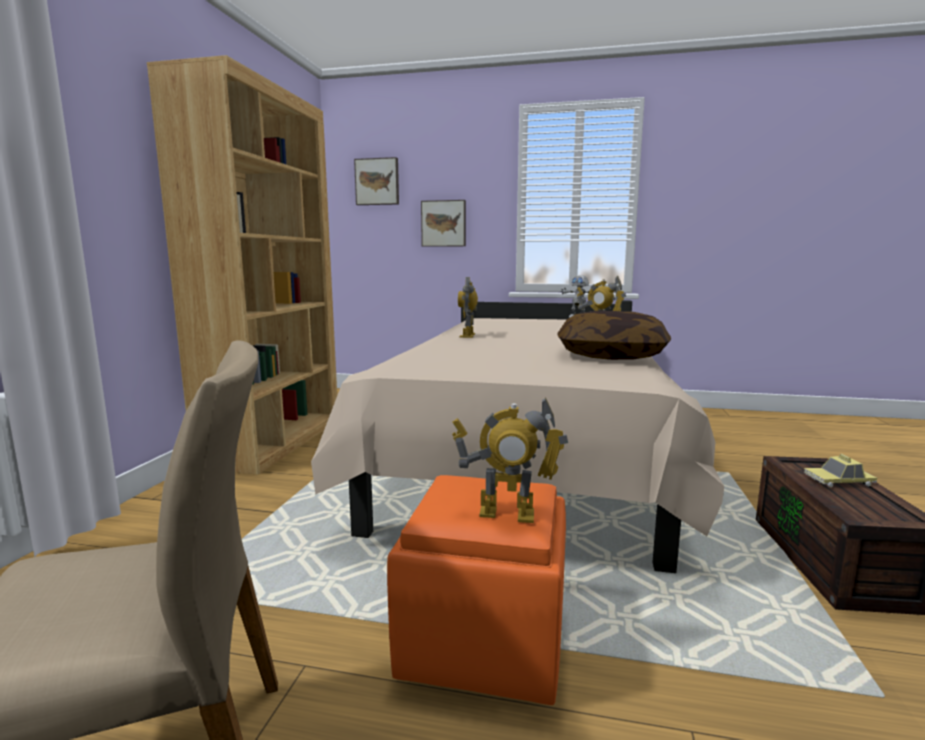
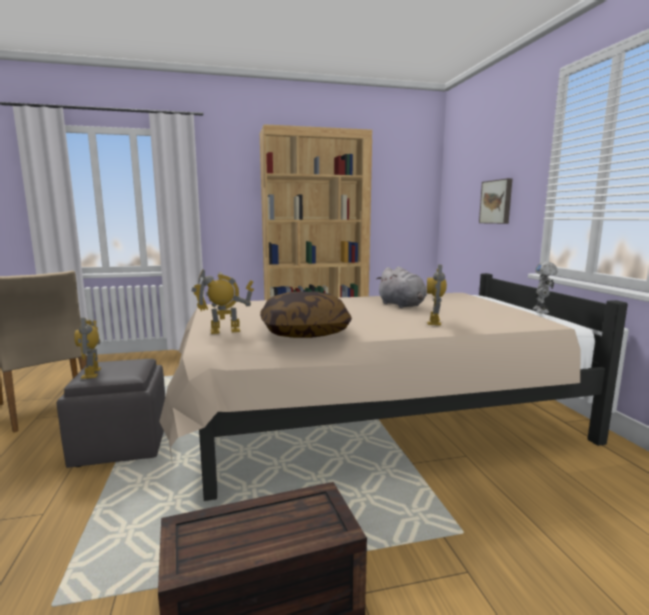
camera: 65 degrees right, 0 degrees up
picture [354,157,399,205] -> none
orange ottoman [387,475,566,705] -> grey ottoman [57,359,165,468]
toy robot [458,277,478,338] -> toy robot moved to [191,269,254,334]
toy car [804,454,877,487] -> none
none -> grey plush toy [376,267,427,308]

